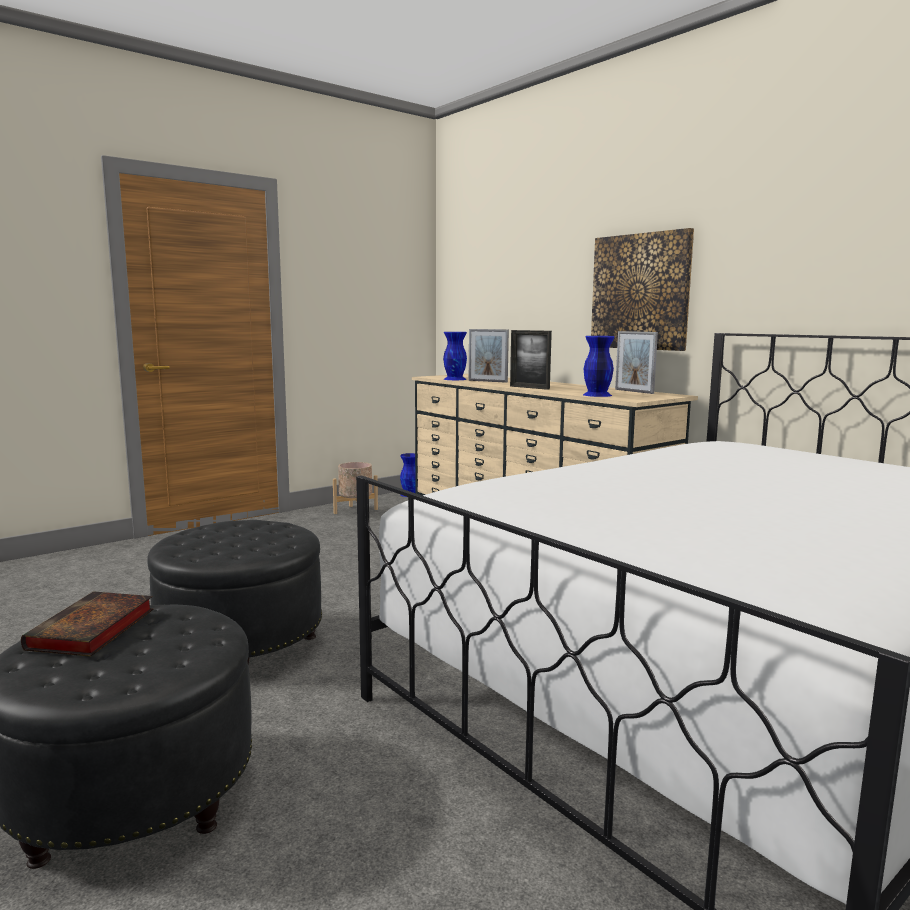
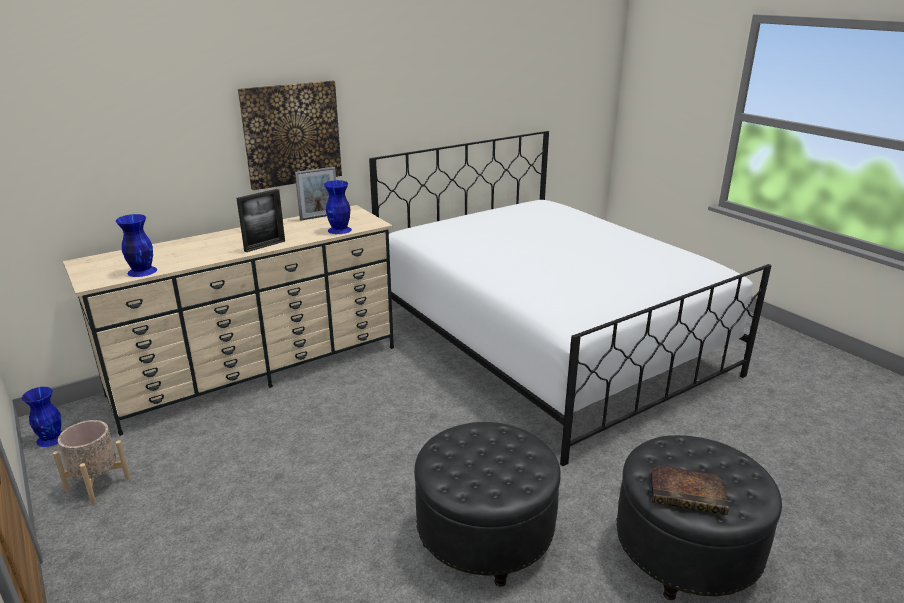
camera: 85 degrees left, 15 degrees up
picture frame [469,329,509,383] -> none

